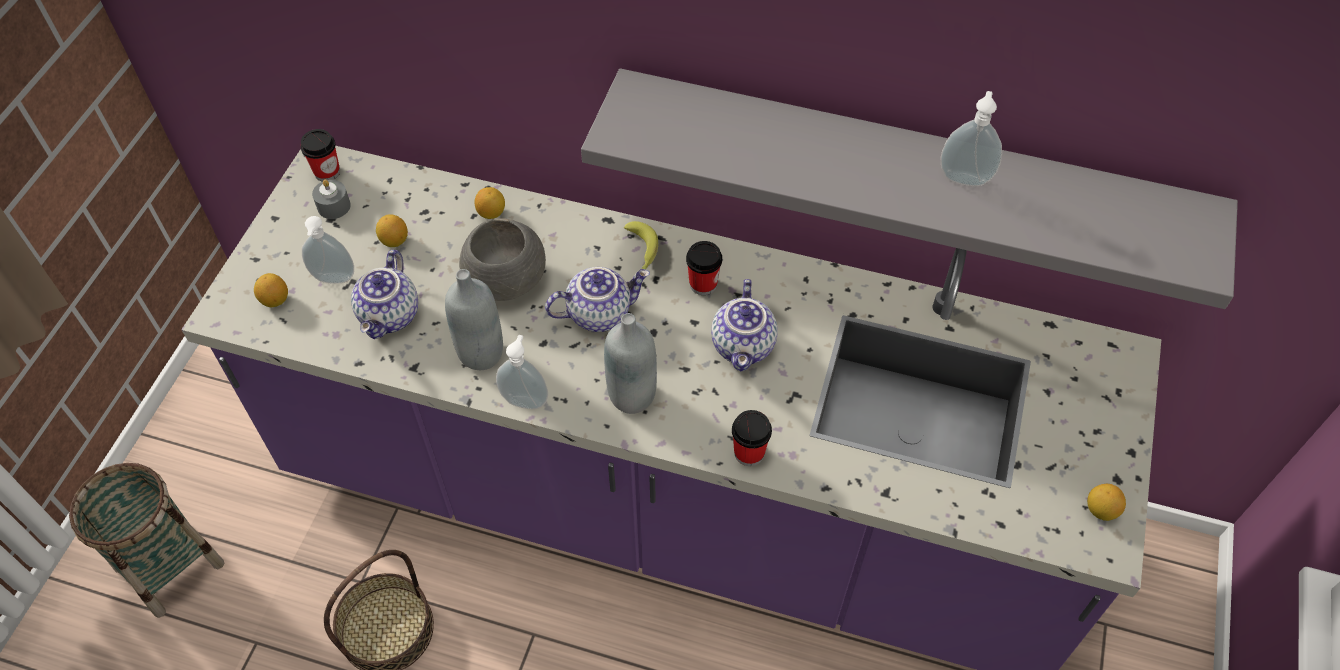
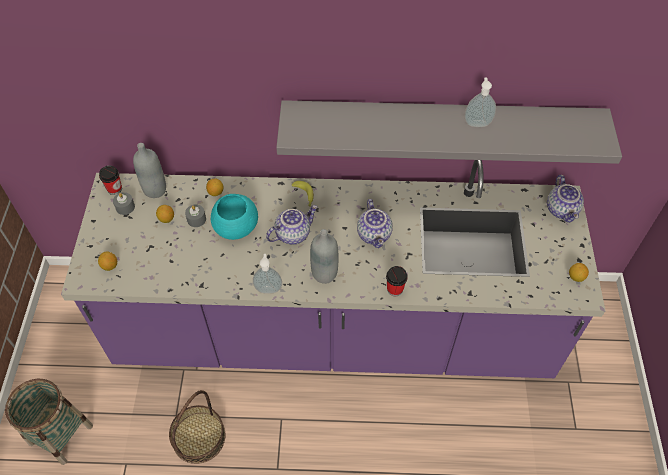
camera: 15 degrees left, 0 degrees up
soap dispenser [302,216,354,284] -> none
teapot [351,250,418,339] -> teapot moved to [547,175,584,223]
grey bottle [445,269,503,370] -> grey bottle moved to [133,143,166,198]
grey bowl [459,218,546,301] -> turquoise bowl [211,194,258,240]
cup [686,241,722,295] -> none
none -> grey candle [185,205,206,227]

